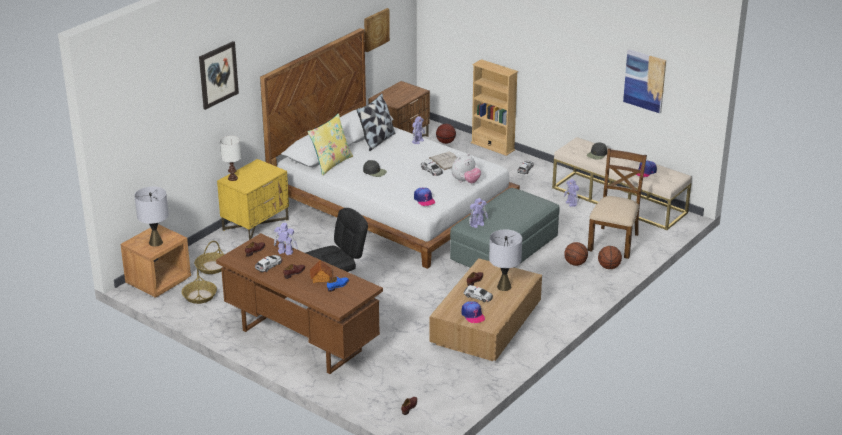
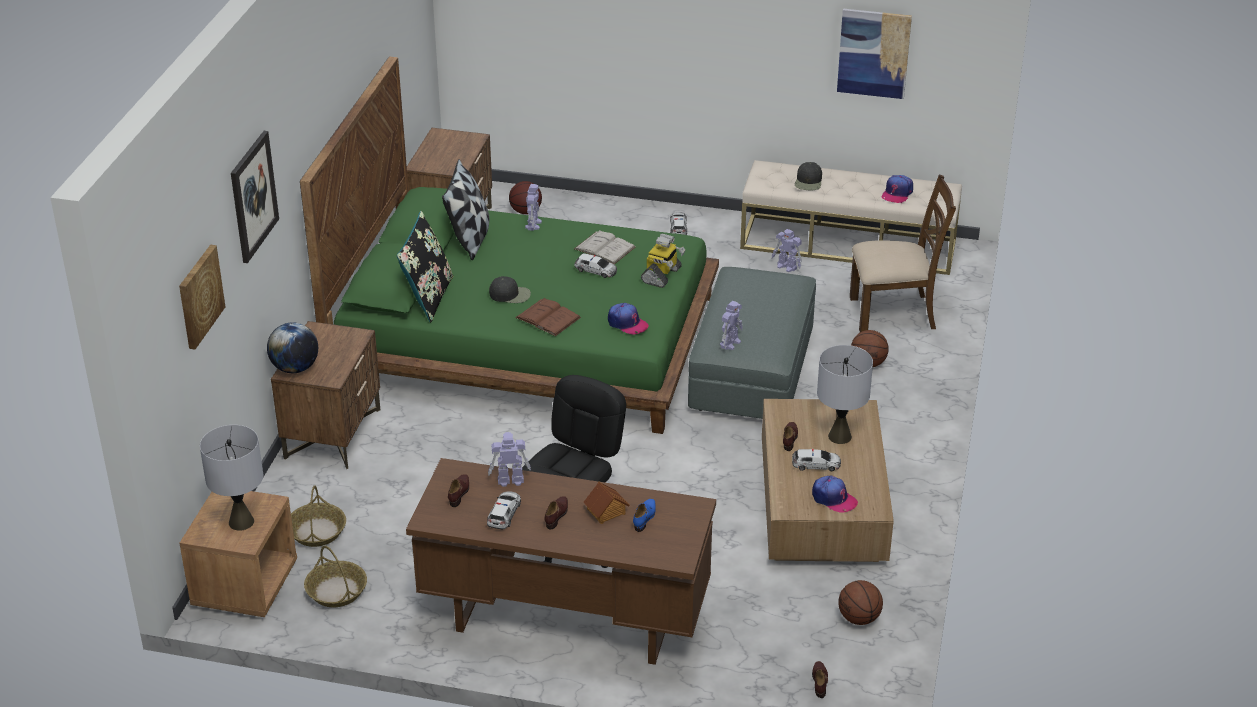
camera: 25 degrees left, 5 degrees up
yellow nightstand [217,159,289,240] -> brown nightstand [271,321,380,469]
white table lamp [220,136,241,181] -> globe [267,322,318,373]
white bed [260,28,520,269] -> green bed [300,56,719,434]
yellow pillow [307,113,353,175] -> black pillow [397,211,454,323]
picture [364,8,390,52] -> picture moved to [179,244,225,349]
plush toy [451,153,481,183] -> toy robot [641,234,685,288]
beige bookcase [471,59,518,156] -> none
brown chair [588,148,647,259] -> brown chair turned 90 degrees clockwise [850,174,956,332]
basketball [598,246,622,269] -> basketball moved to [838,580,883,625]
none -> brown book [515,298,581,336]

